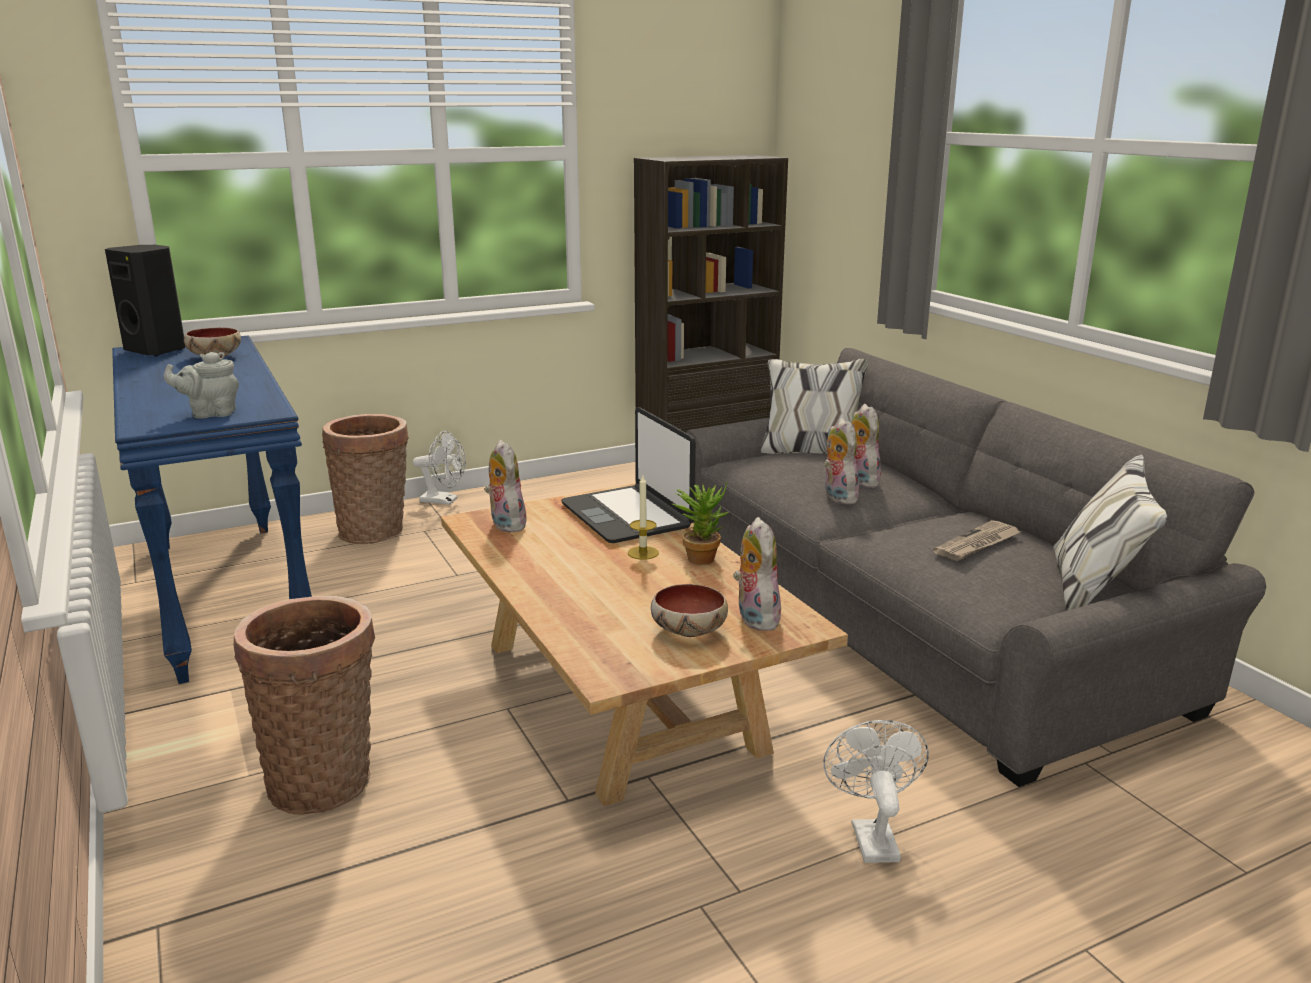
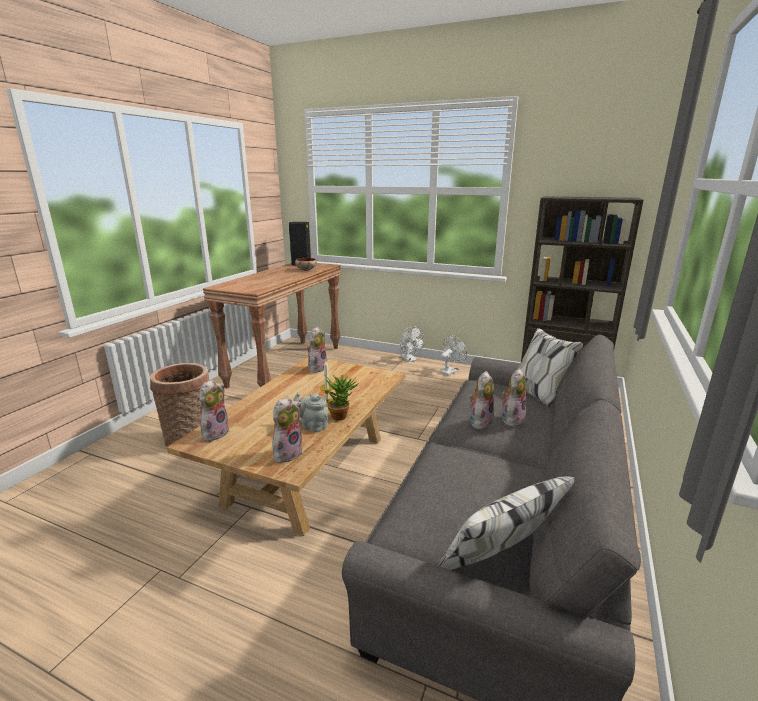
camera: 50 degrees right, 0 degrees up
blue console table [112,336,312,684] -> brown console table [203,263,341,388]
grey teapot [164,352,239,419] -> grey teapot moved to [294,393,328,433]
basket [322,414,409,544] -> none
laptop [561,407,696,543] -> none
bowl [651,584,728,637] -> none
white fan [823,720,929,863] -> white fan moved to [440,335,467,376]
newspaper [933,520,1020,561] -> none
none -> plush toy [199,379,229,441]

